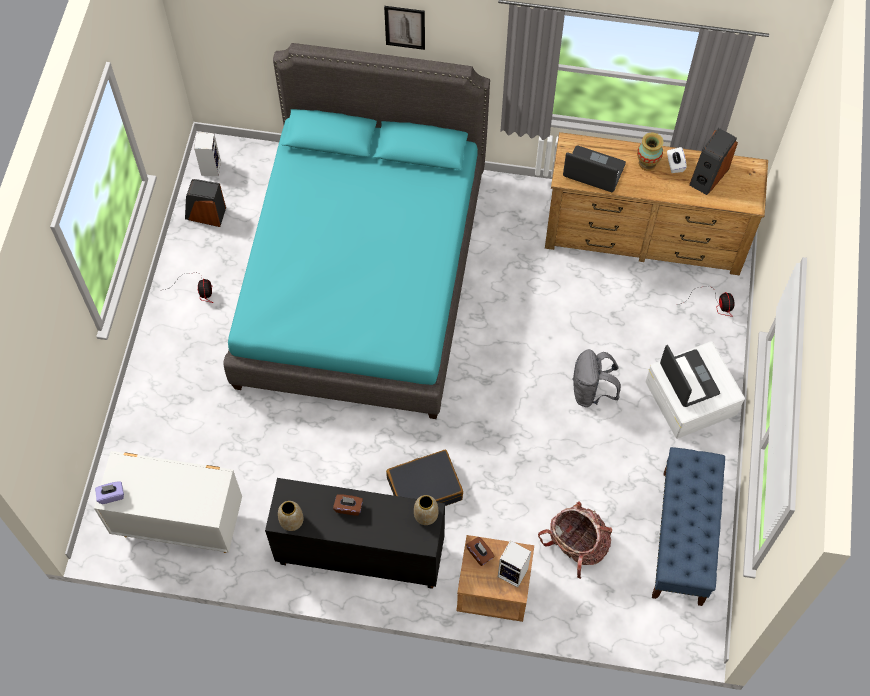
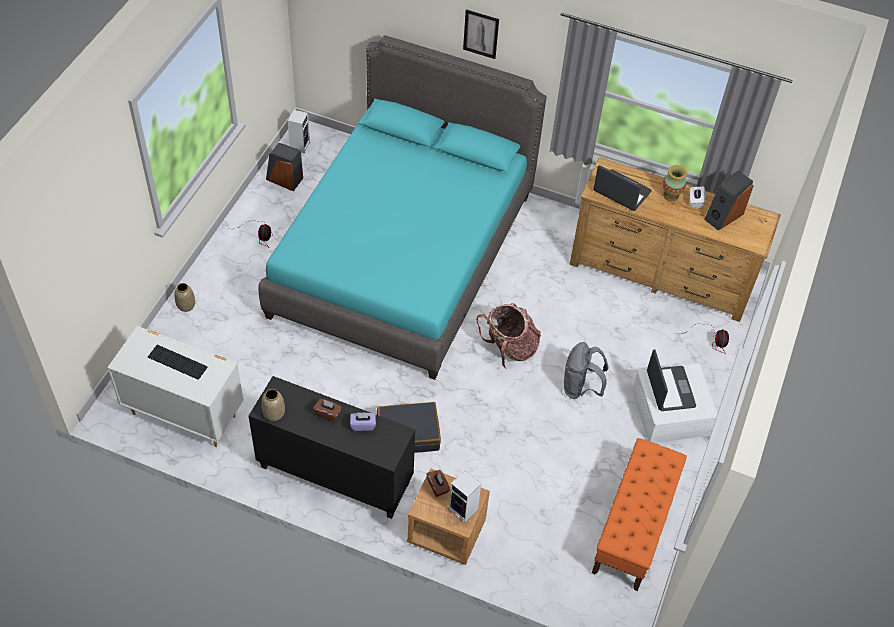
camera: 10 degrees right, 10 degrees down
purple tissue box [95,481,124,504] -> purple tissue box moved to [350,413,376,431]
vase [414,495,438,525] -> vase moved to [174,283,195,312]
backpack [538,502,612,579] -> backpack moved to [477,303,541,368]
blue bench [652,447,725,606] -> orange bench [592,438,687,591]
none -> keyboard [148,345,208,380]

